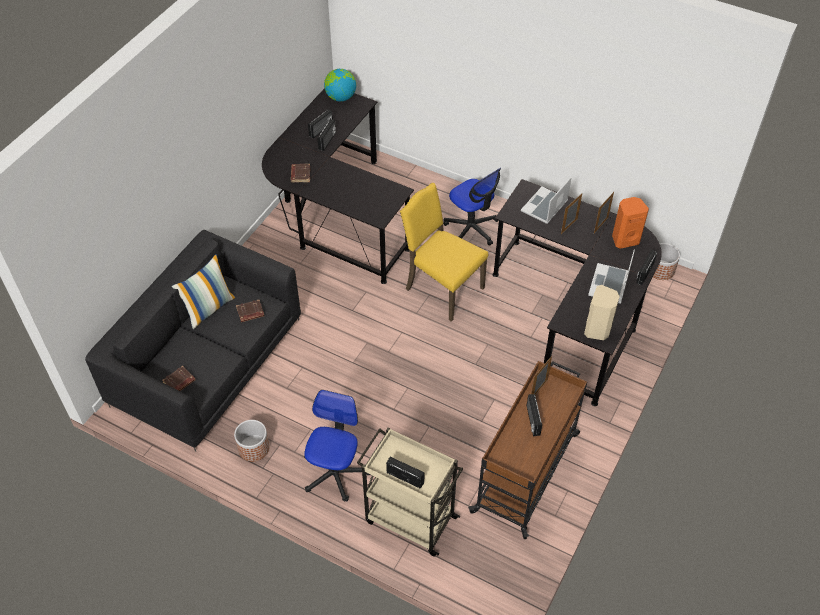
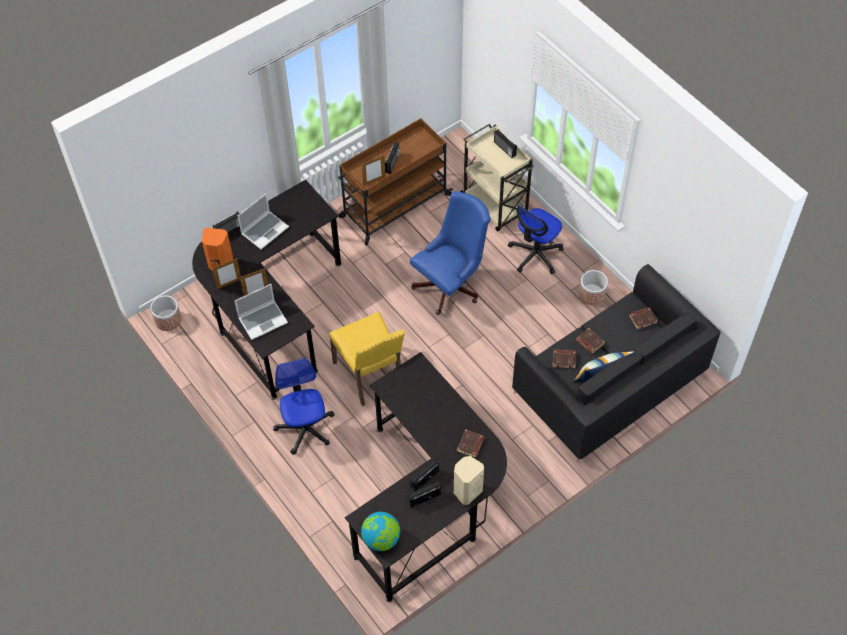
camera: 155 degrees left, 5 degrees up
beige speaker [584,285,620,340] -> beige speaker moved to [454,456,484,505]
none -> blue office chair [410,191,491,315]
none -> brown book [576,328,605,354]

